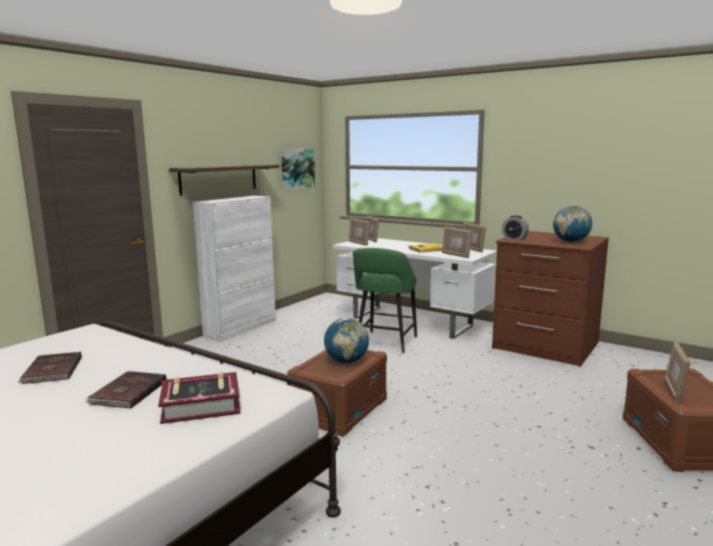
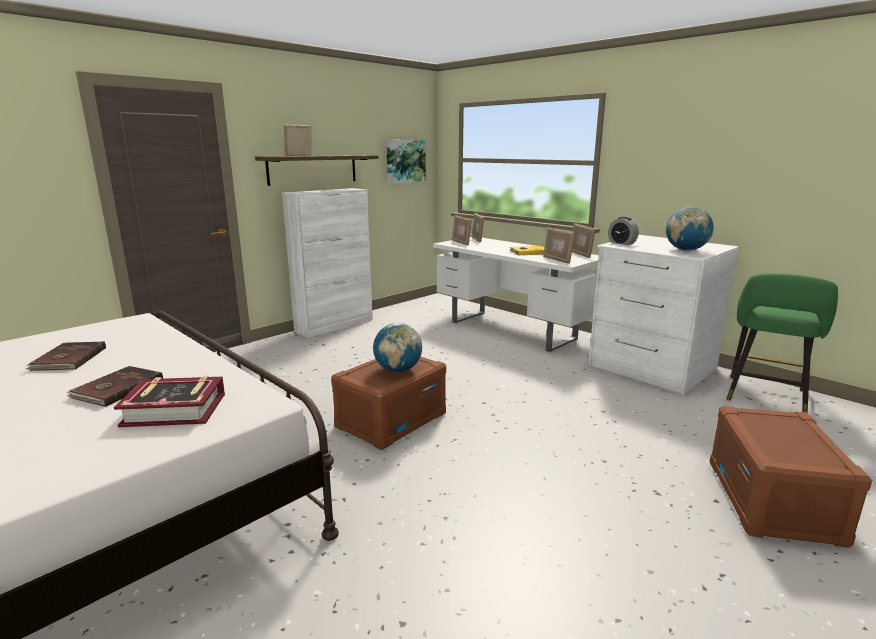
camera: 10 degrees right, 5 degrees up
green stool [353,248,417,353] -> green stool moved to [726,273,838,413]
brown dresser [492,231,609,367] -> white dresser [588,235,739,395]
picture frame [665,342,691,402] -> picture frame moved to [284,124,311,156]

